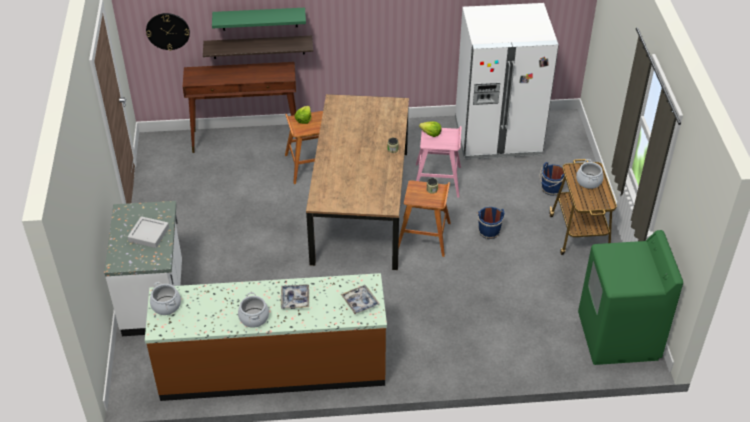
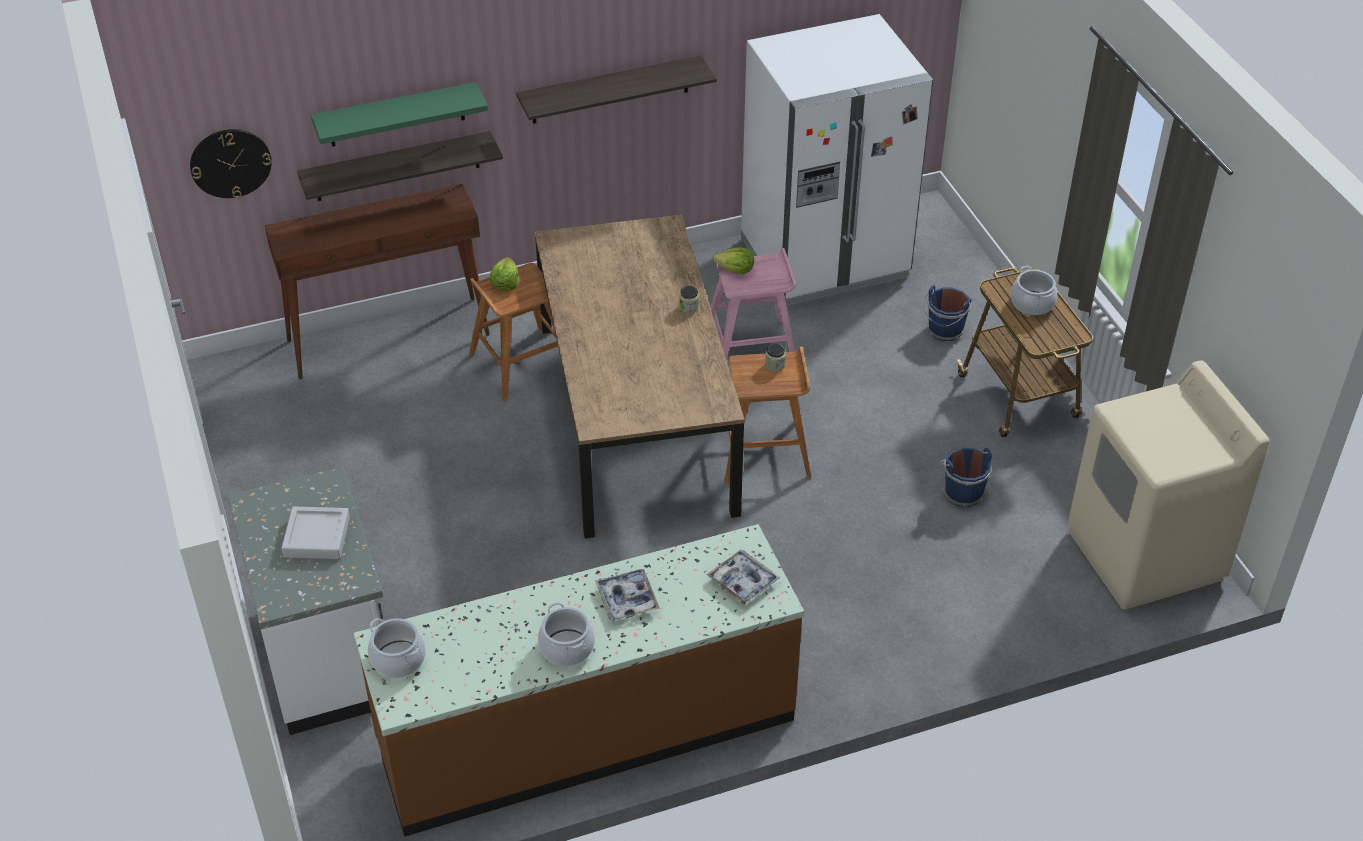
camera: 15 degrees left, 0 degrees up
blue bucket [477,207,504,239] -> blue bucket moved to [941,448,992,507]
green washing machine [578,230,683,365] -> beige washing machine [1068,360,1269,610]
none -> shelf [516,56,717,124]

